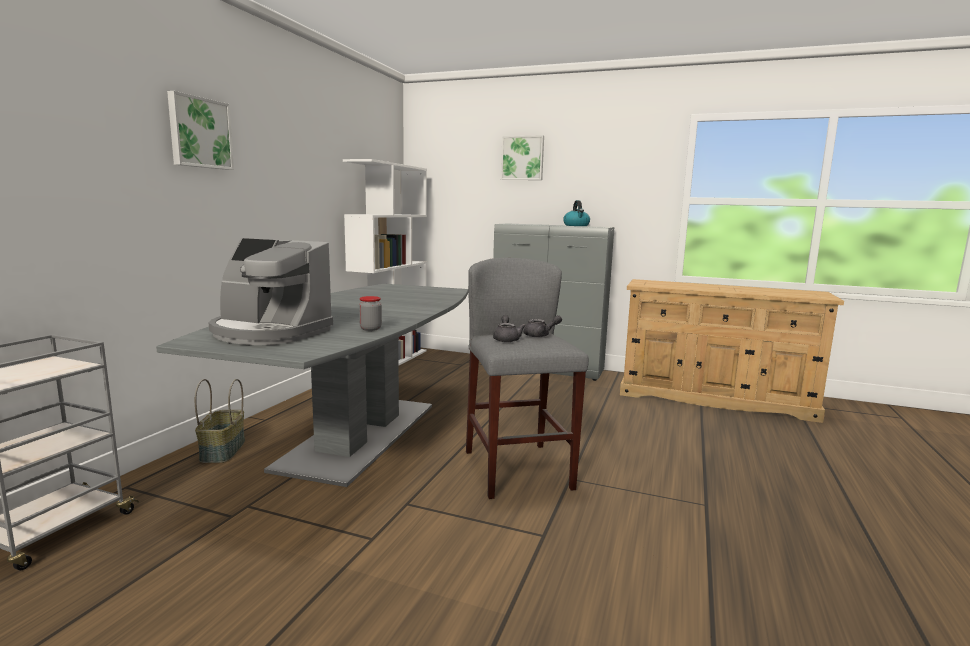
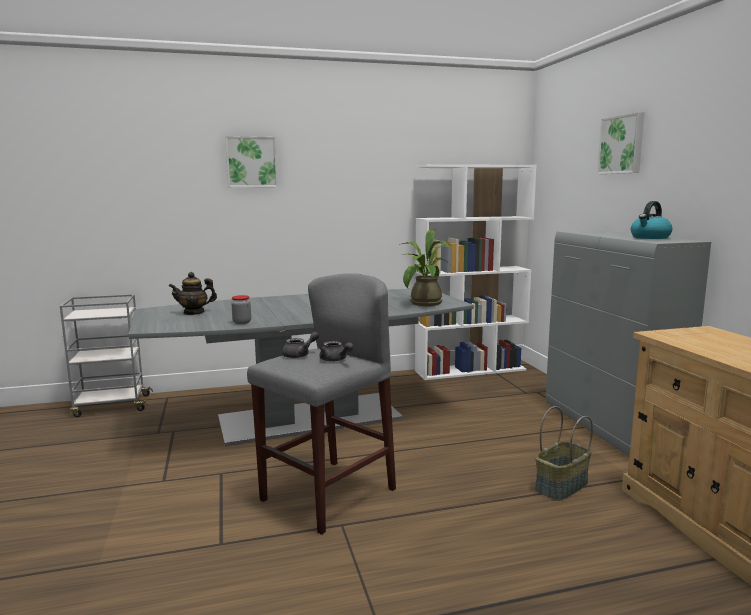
camera: 55 degrees right, 0 degrees up
basket [195,379,245,463] -> basket moved to [535,406,593,501]
coffee machine [209,238,333,345] -> teapot [169,272,217,315]
none -> potted plant [399,229,452,306]

